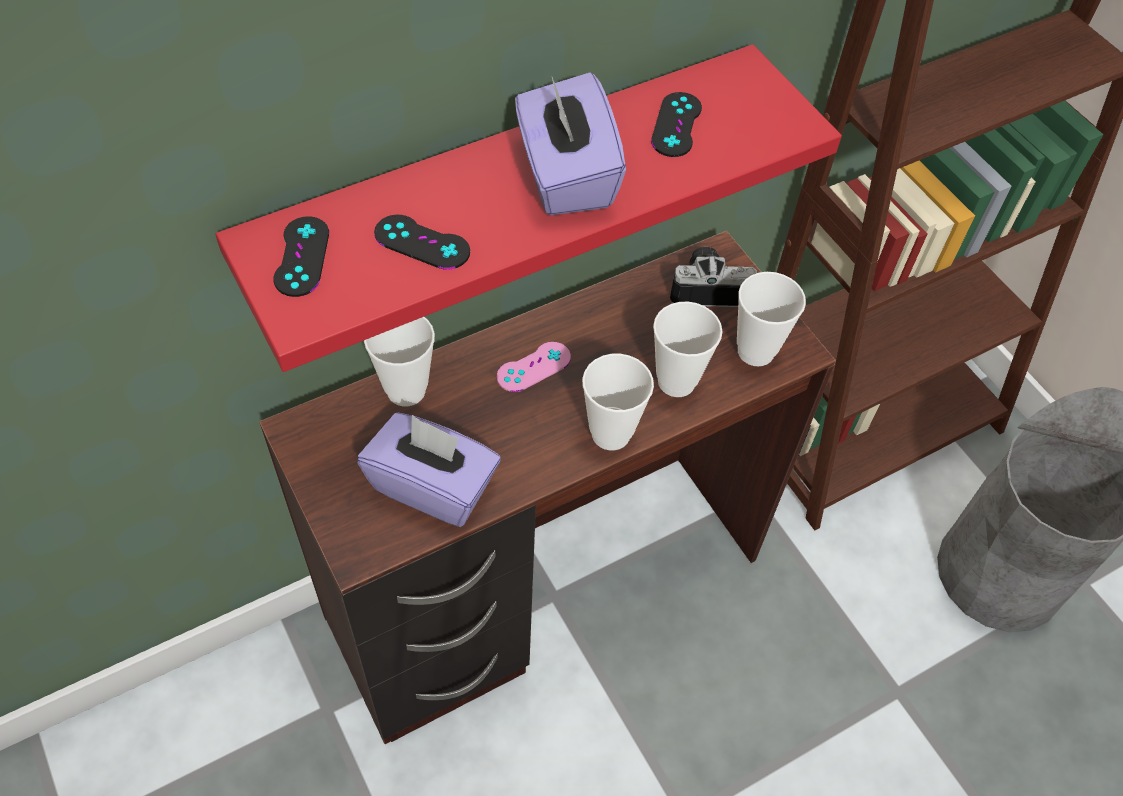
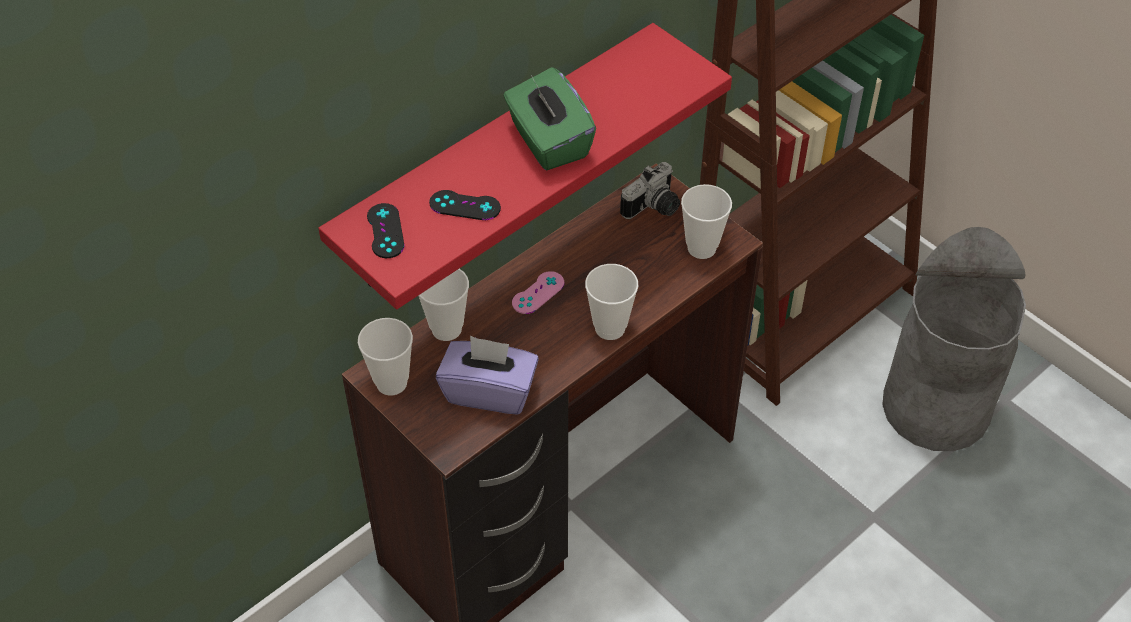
camera: 10 degrees left, 5 degrees down
purple tissue box [515,72,626,215] -> green tissue box [503,67,596,170]
black game controller [651,92,702,157] -> none
cup [653,302,723,397] -> cup moved to [358,318,413,396]
camera [670,247,757,307] -> camera turned 150 degrees clockwise [620,162,680,219]

